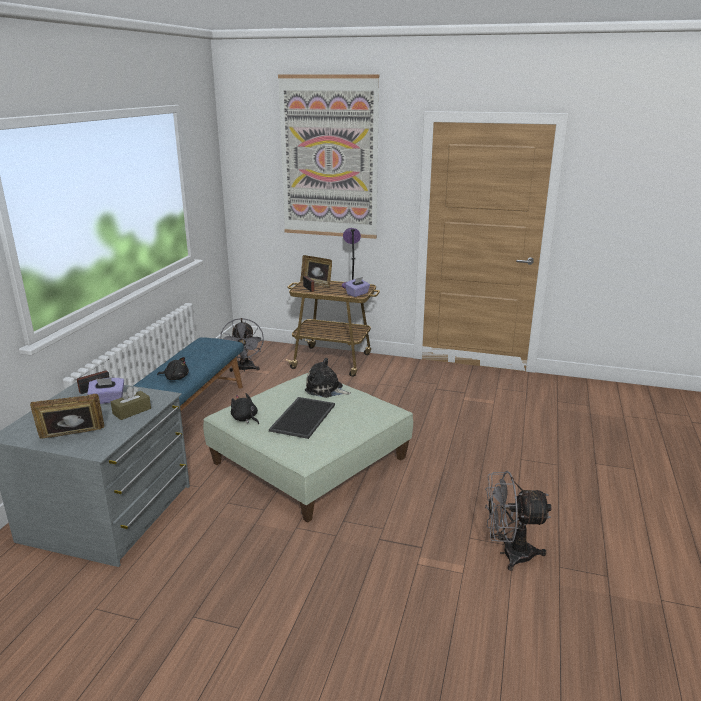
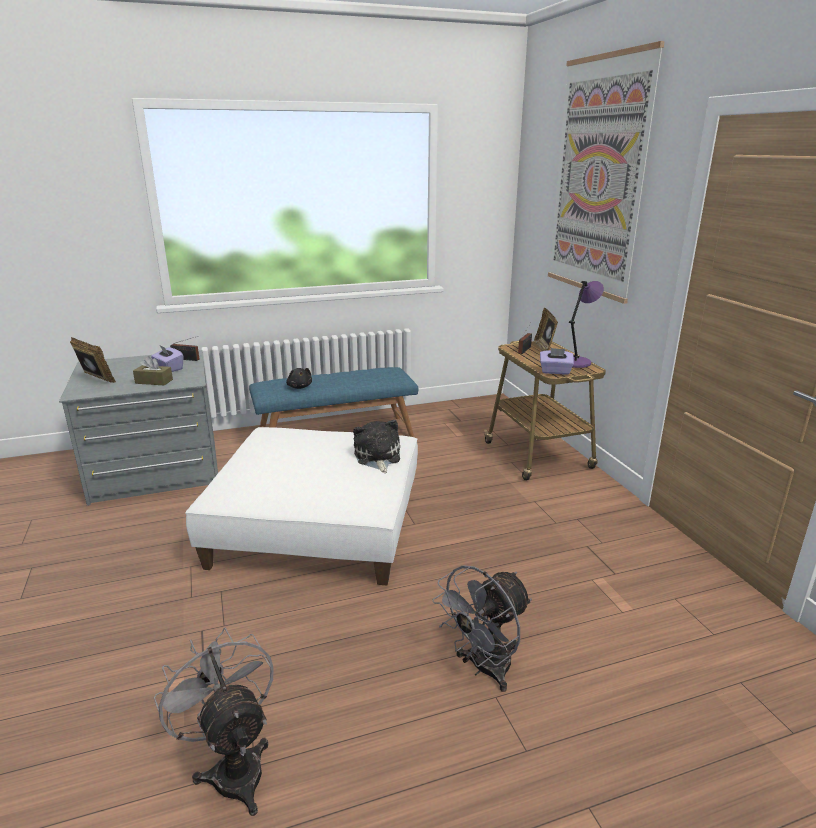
camera: 55 degrees right, 0 degrees up
green ottoman [203,373,413,523] -> white ottoman [185,427,418,585]
grey fan [220,318,264,372] -> grey fan moved to [432,565,532,692]
black plush toy [231,393,259,424] -> none
tray [269,397,335,439] -> none

